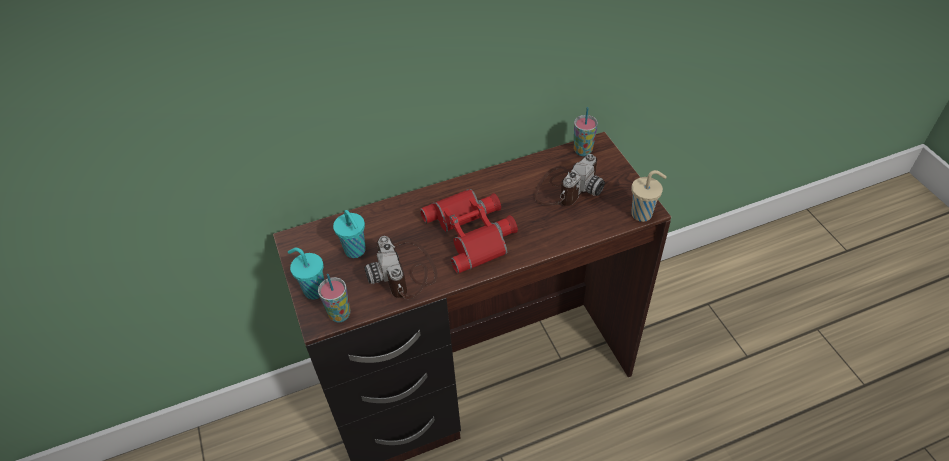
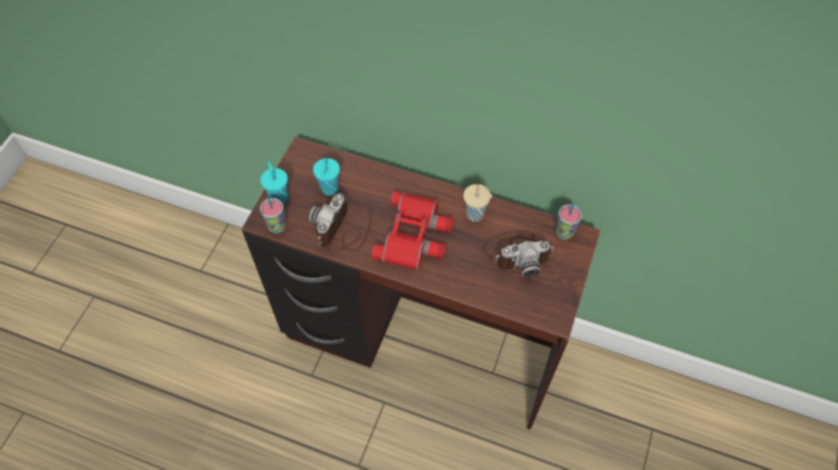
camera: 40 degrees right, 10 degrees up
beige cup [631,170,667,222] -> beige cup moved to [463,184,493,222]

